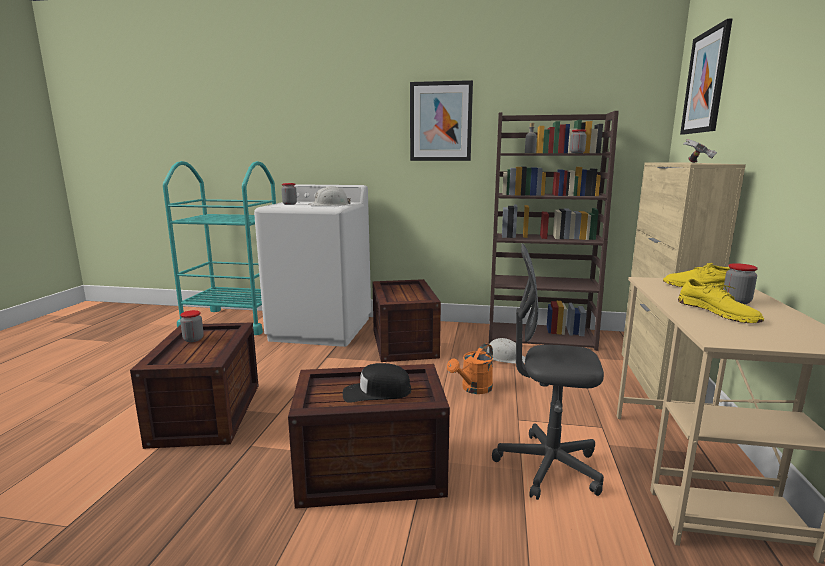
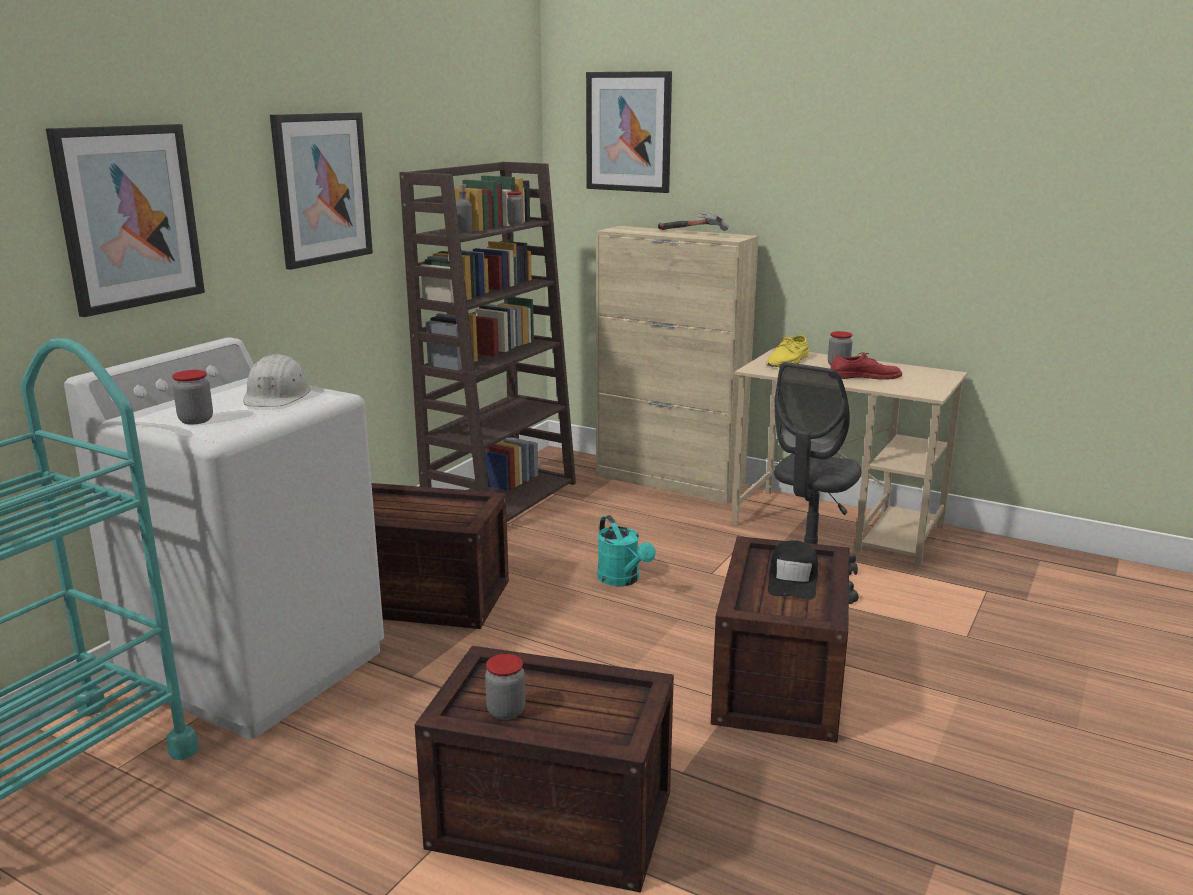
camera: 70 degrees left, 5 degrees up
orange watering can [447,343,493,394] -> turquoise watering can [597,515,656,586]
white hard hat [483,338,525,364] -> none
yellow shoe [678,279,764,323] -> red shoe [830,352,902,380]
none -> picture [46,124,205,317]

